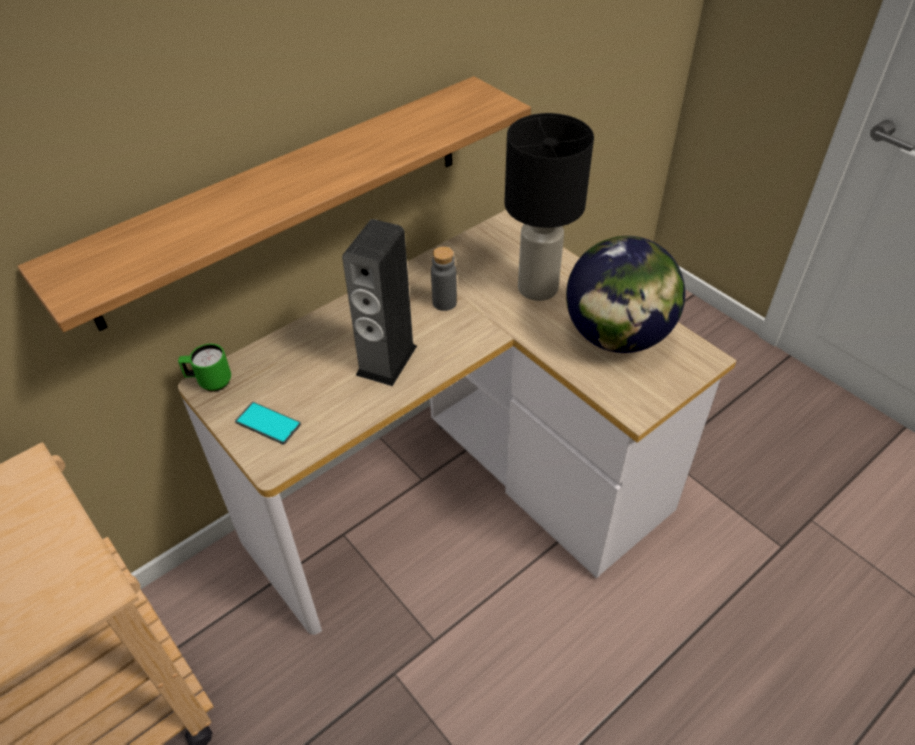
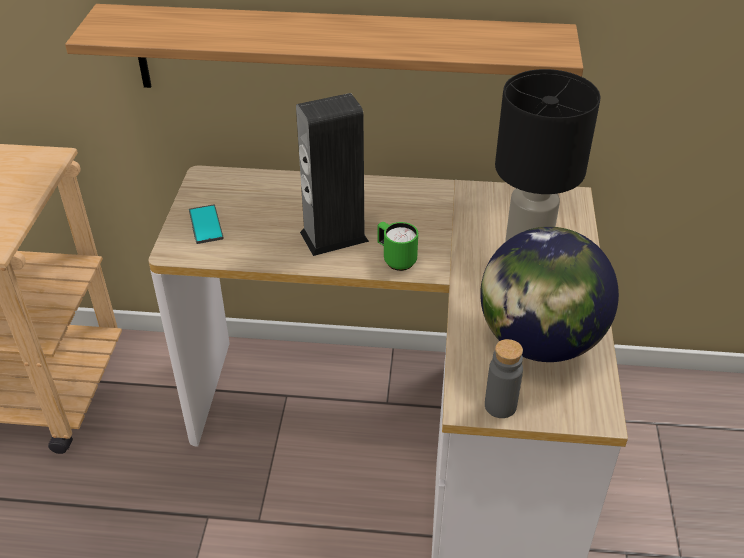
camera: 45 degrees right, 5 degrees down
green mug [178,344,231,392] -> green mug moved to [378,222,418,271]
grey bottle [431,246,457,311] -> grey bottle moved to [485,339,523,418]

